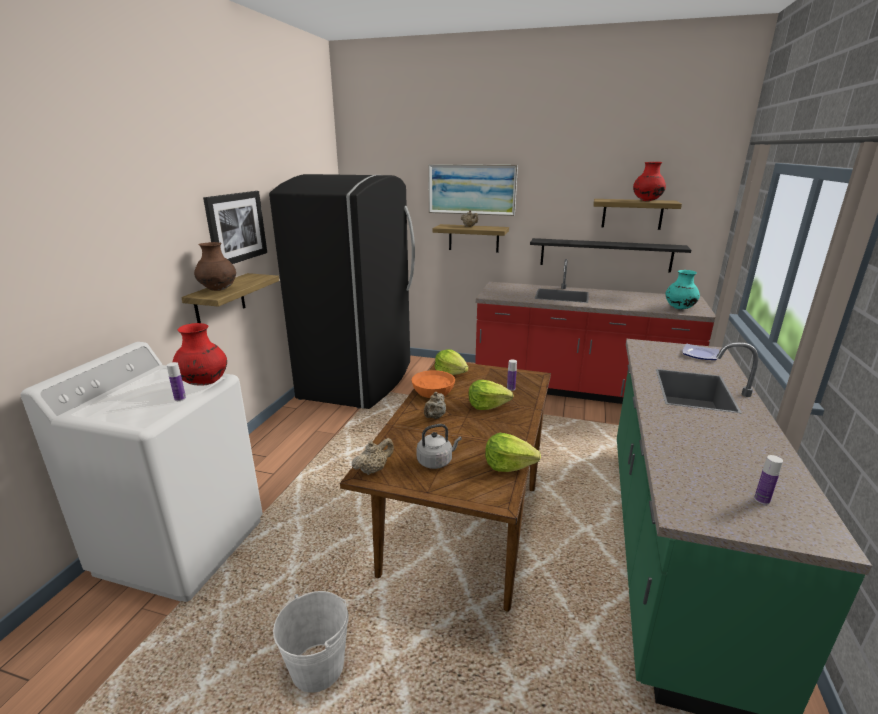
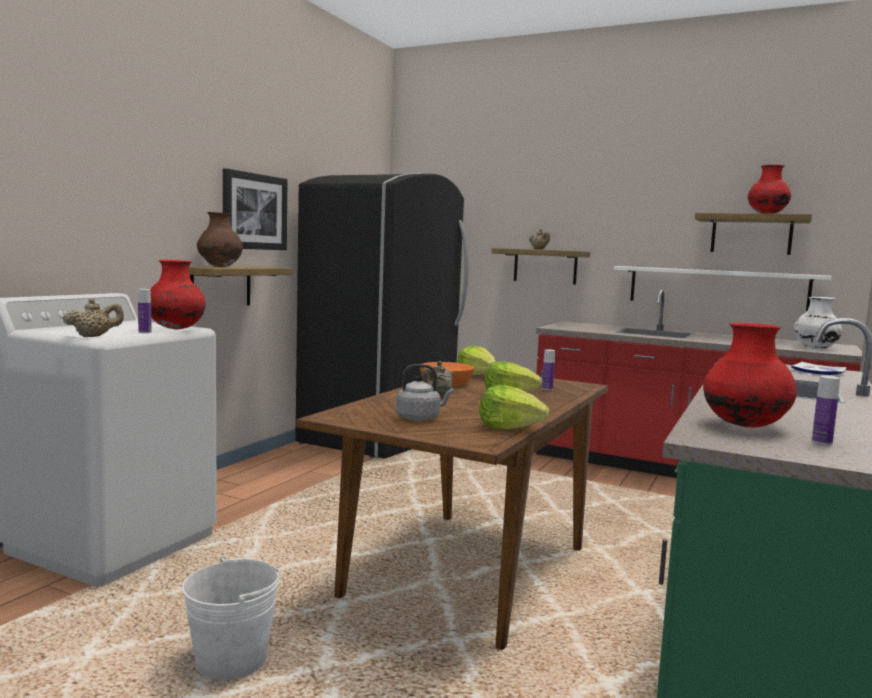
camera: 10 degrees right, 15 degrees down
beige teapot [352,438,394,475] -> beige teapot moved to [63,298,124,337]
picture [428,164,518,216] -> none
black shelf [530,238,691,273] -> white shelf [614,266,832,312]
turquoise vase [666,270,700,309] -> white vase [794,297,842,349]
none -> red vase [703,323,797,428]

